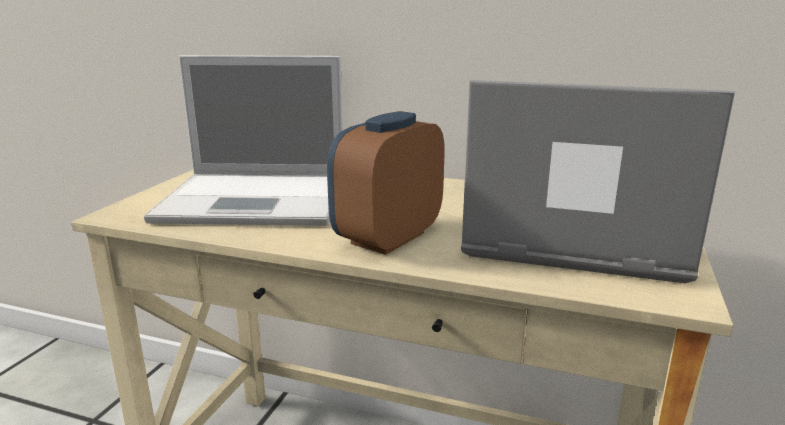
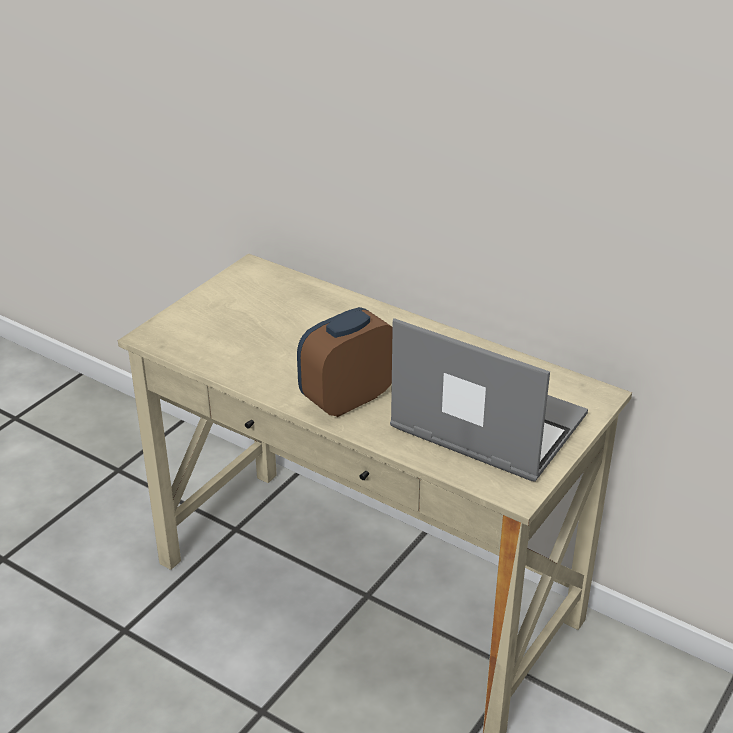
camera: 15 degrees right, 15 degrees up
laptop [144,55,343,226] -> none

